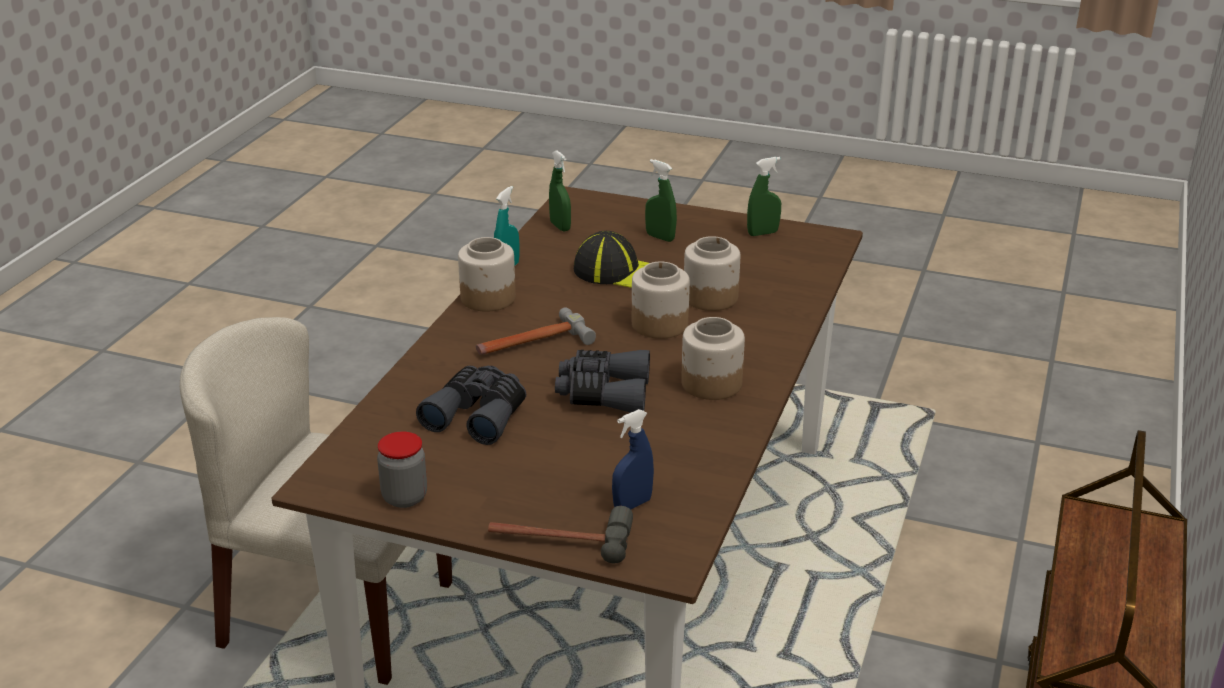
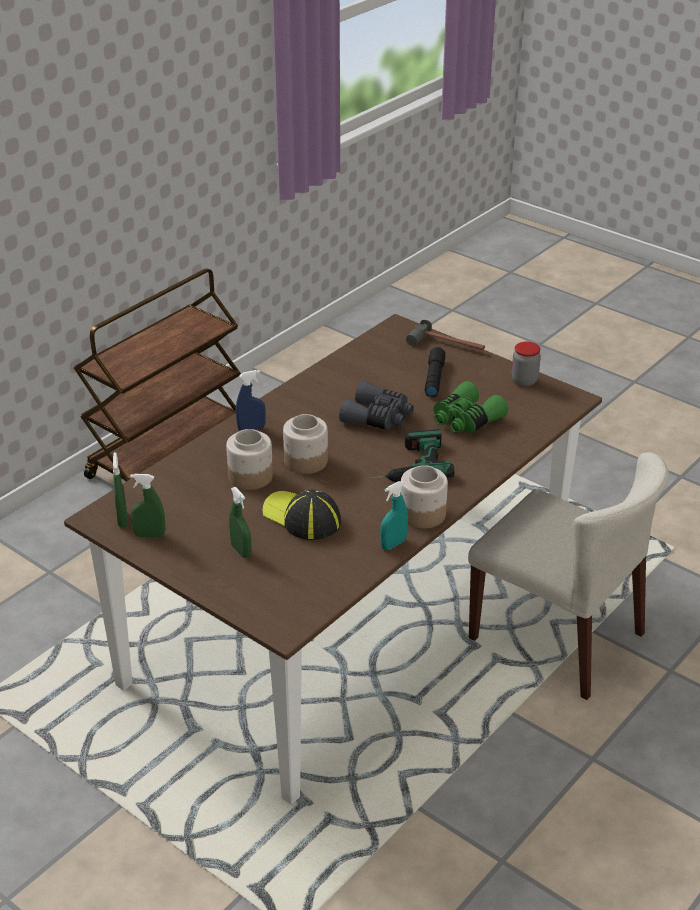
camera: 160 degrees left, 5 degrees up
grey binoculars [416,365,526,445] -> green binoculars [433,381,508,433]
hammer [476,307,596,355] -> power drill [371,429,454,482]
green spray bottle [549,150,571,232] -> green spray bottle moved to [113,452,127,527]
blue spray bottle [612,409,654,509] -> blue spray bottle moved to [236,370,266,431]
jar [681,317,745,400] -> none
none -> black flashlight [425,347,445,397]

